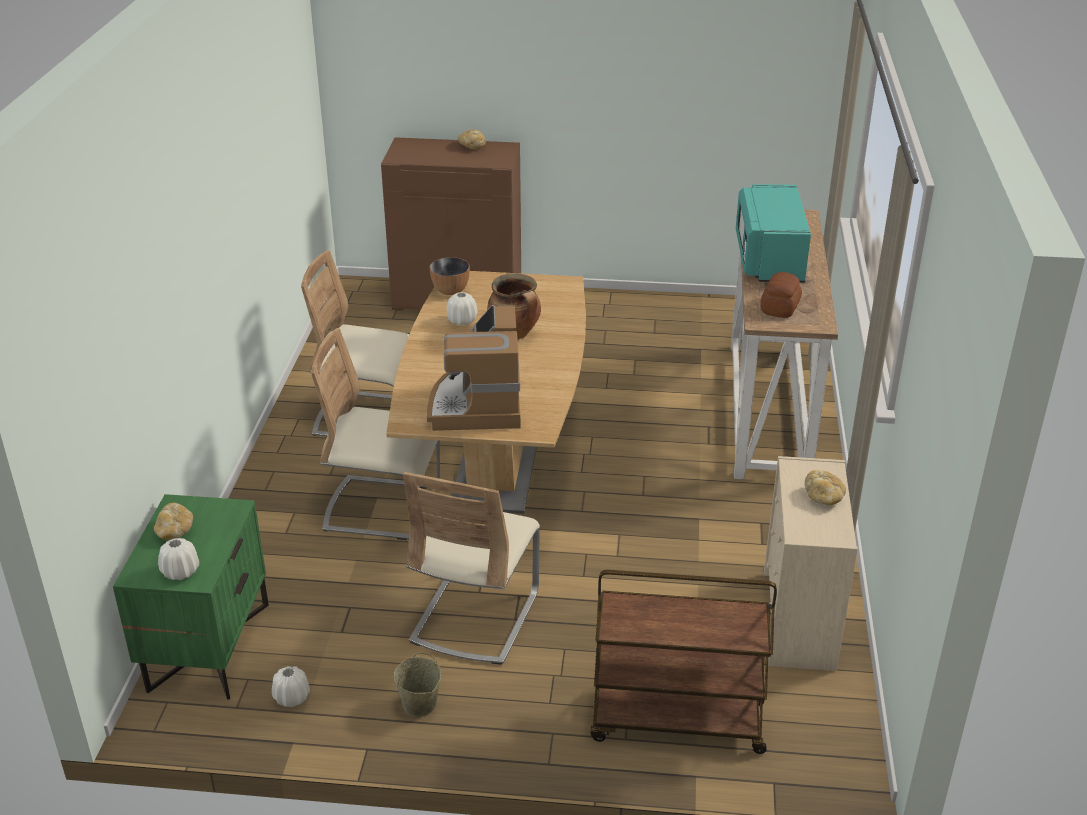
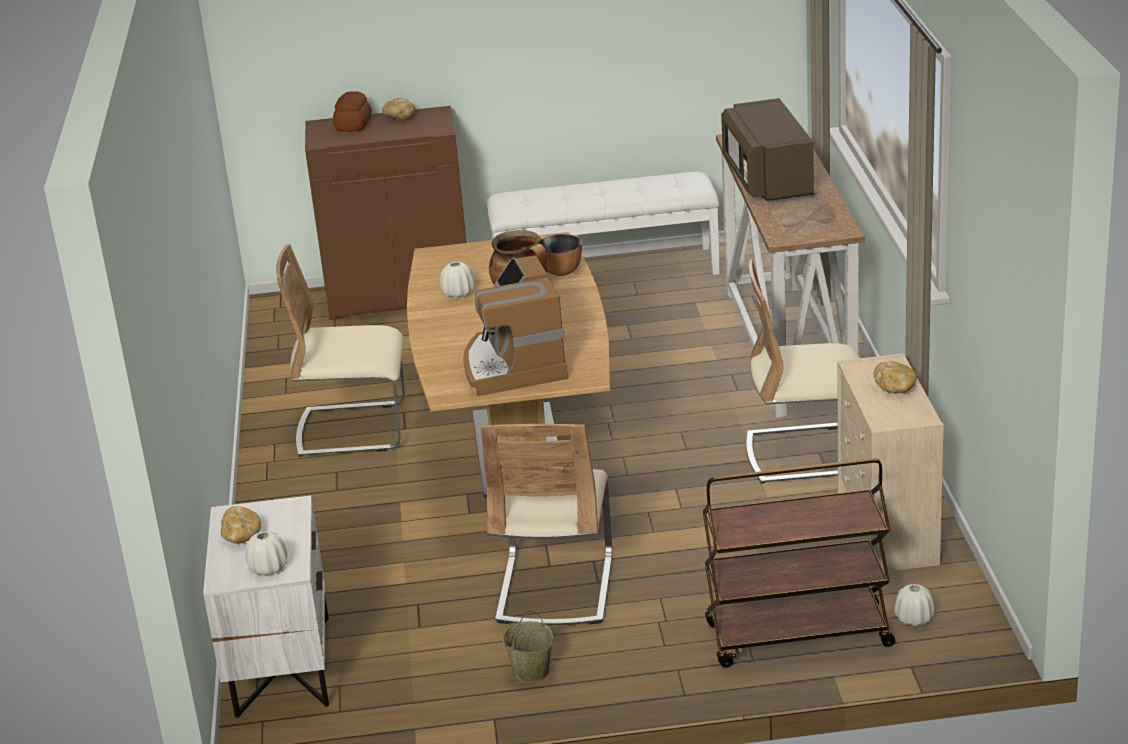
camera: 10 degrees left, 5 degrees down
green nightstand [113,494,269,700] -> white nightstand [203,495,329,718]
white vase [272,666,310,707] -> white vase moved to [895,584,934,626]
beige chair [311,328,440,540] -> beige chair moved to [746,260,860,484]
bowl [430,257,470,295] -> bowl moved to [540,234,582,276]
turquoise microwave [736,184,811,282] -> brown microwave [721,98,814,201]
bread [761,272,802,318] -> bread moved to [333,91,372,132]
none -> white bench [487,172,720,275]

